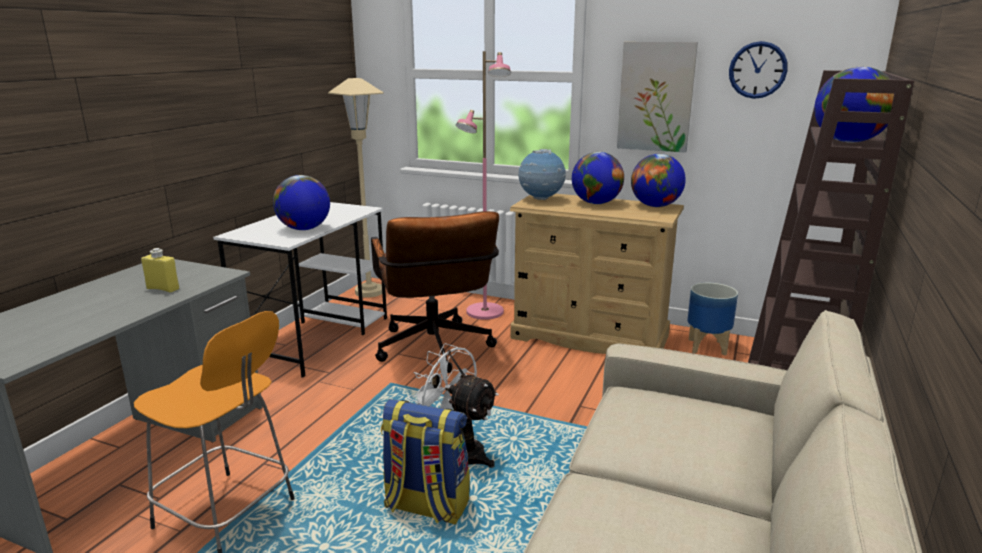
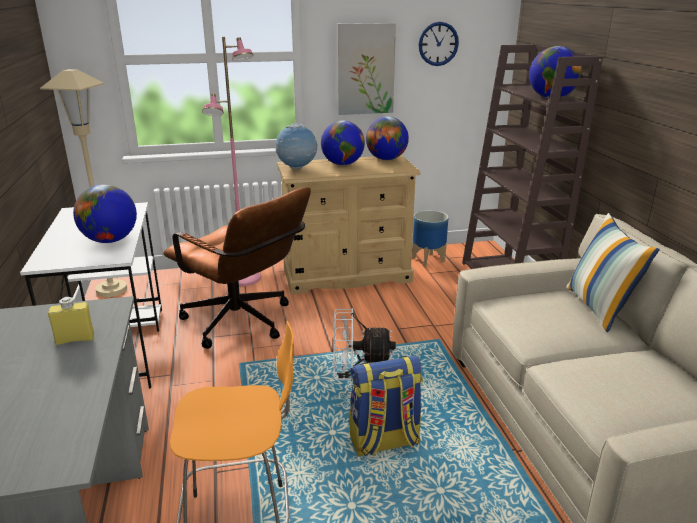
camera: 35 degrees left, 5 degrees up
none -> pillow [566,213,660,332]

